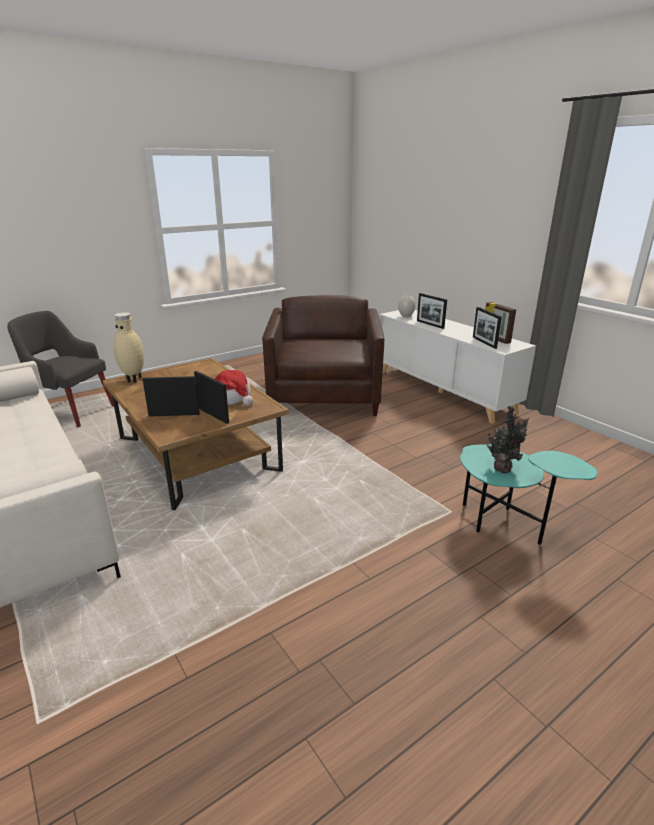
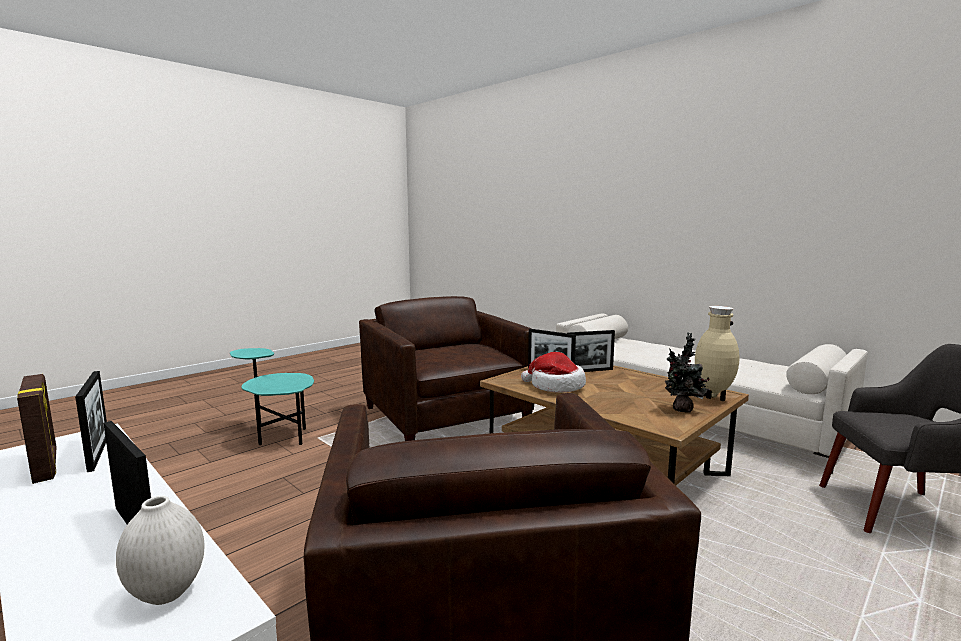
camera: 170 degrees right, 15 degrees down
potted plant [486,406,529,473] -> potted plant moved to [665,332,710,413]
none -> brown armchair [359,296,534,441]

